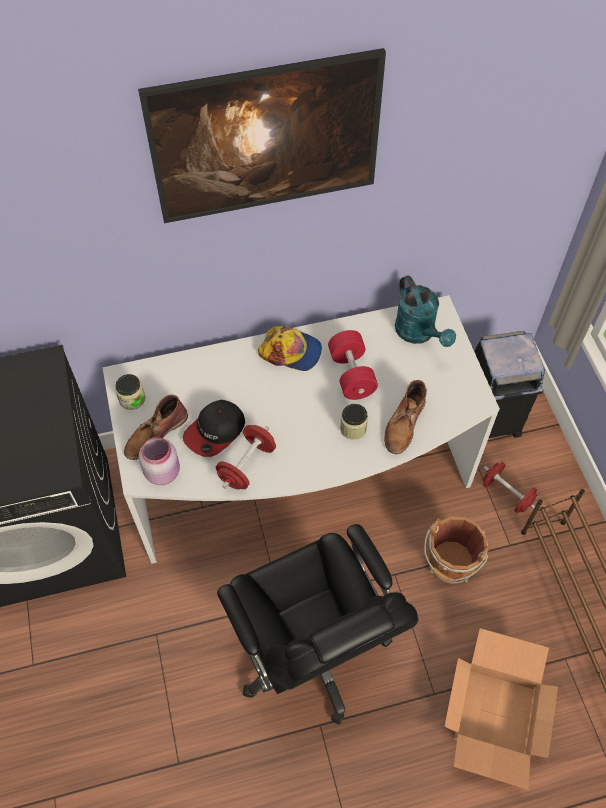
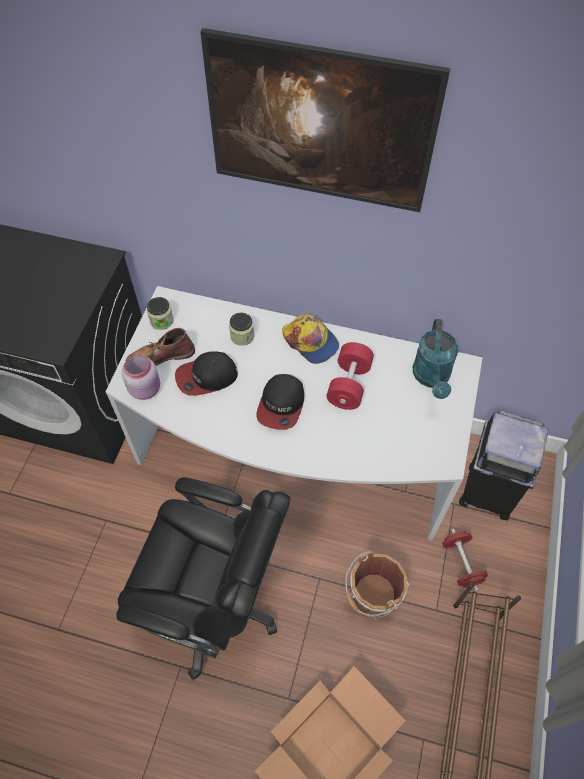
camera: 30 degrees right, 0 degrees up
red dumbbell [216,425,276,490] -> none
black office chair [217,524,419,724] -> black office chair turned 75 degrees counterclockwise [116,477,291,680]
jar [340,404,368,440] -> jar moved to [229,313,254,346]
brown boot [384,380,427,454] -> none
none -> cap [256,374,304,430]

